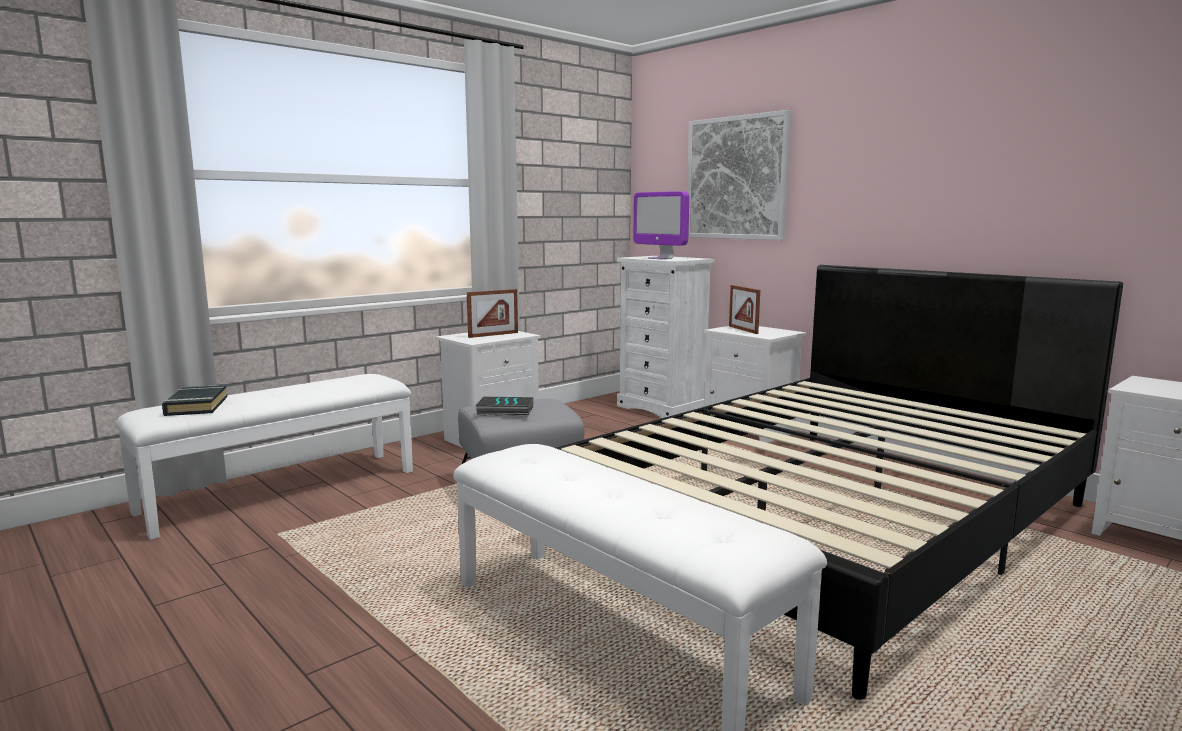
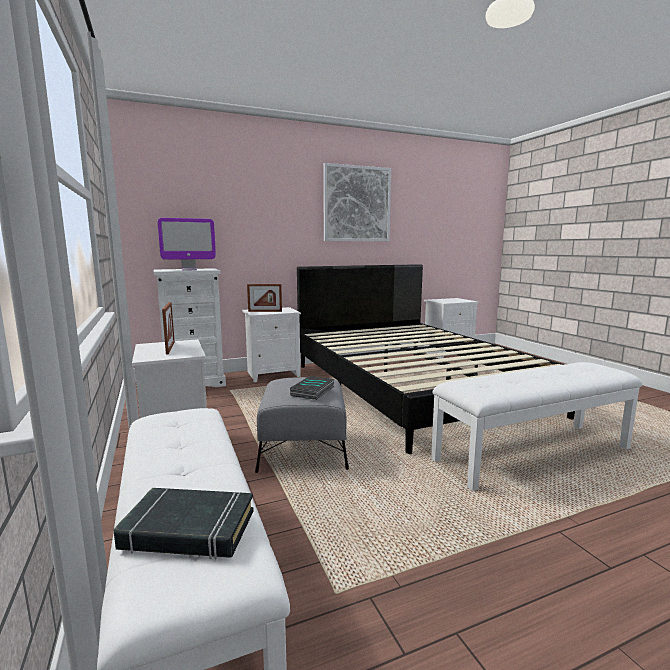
camera: 70 degrees left, 0 degrees up
picture [687,110,791,240] -> picture moved to [323,163,391,241]

